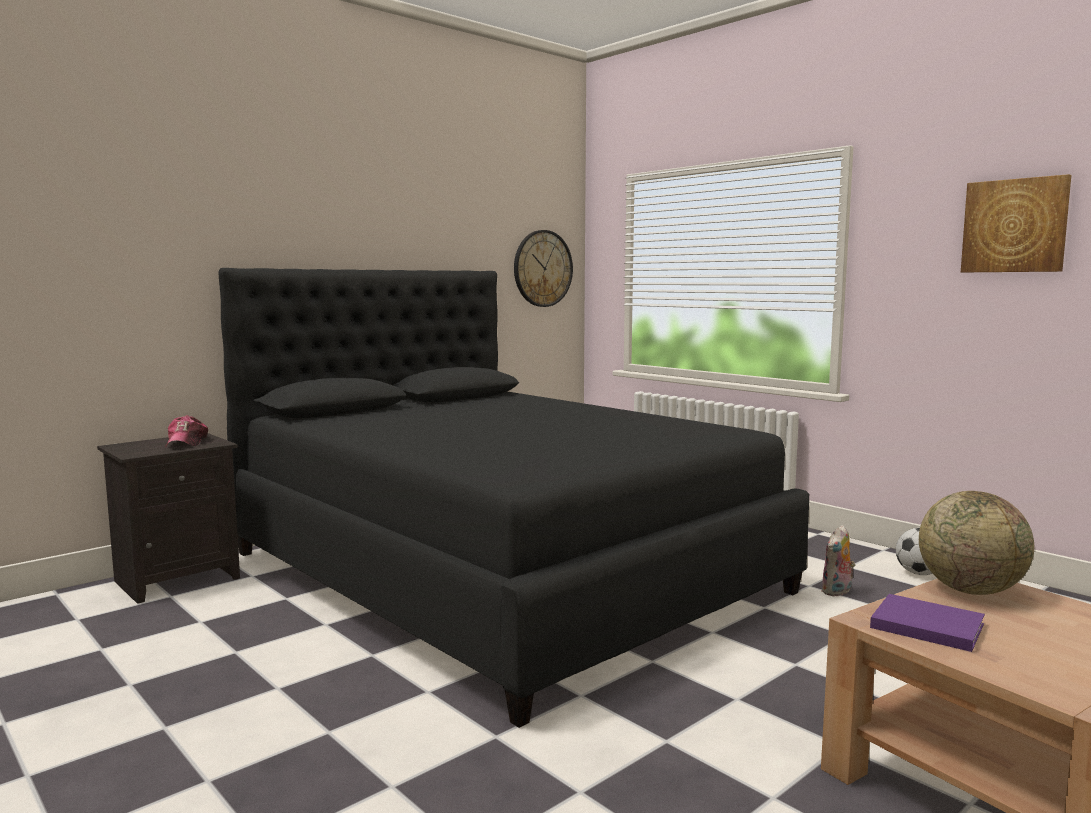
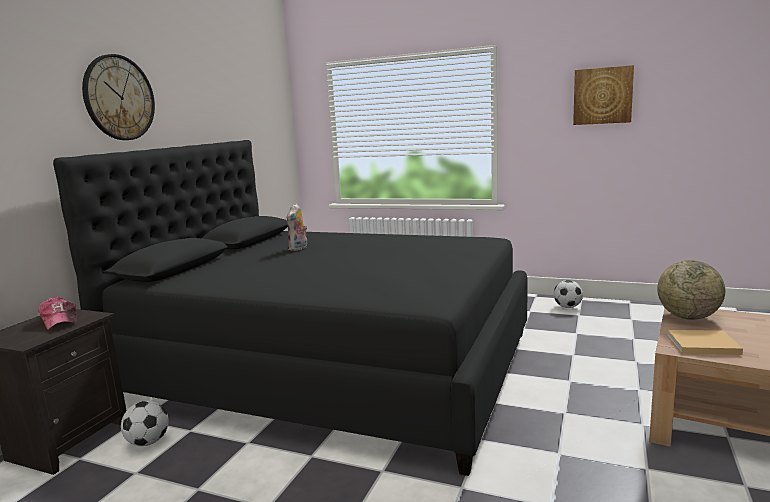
camera: 25 degrees left, 5 degrees up
wall clock [514,230,573,307] -> wall clock moved to [82,54,155,140]
plush toy [821,525,855,596] -> plush toy moved to [287,203,307,251]
purple book [870,594,985,652] -> beige book [667,330,743,355]
none -> football [121,400,169,446]

